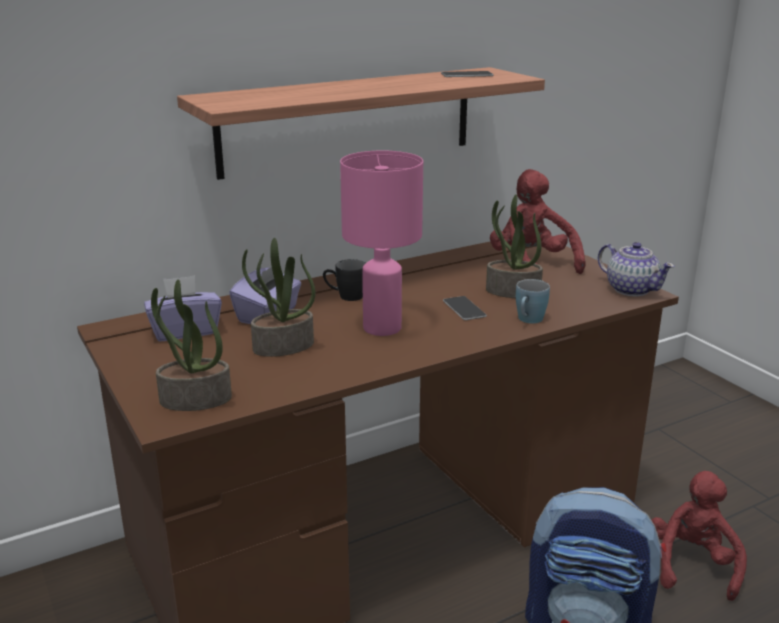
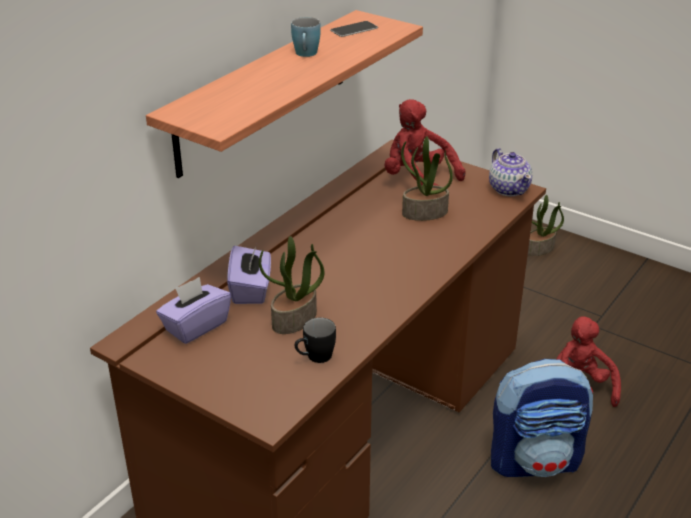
camera: 25 degrees left, 10 degrees up
potted plant [151,279,232,411] -> potted plant moved to [528,195,564,256]
black mug [323,259,366,301] -> black mug moved to [295,318,336,363]
pink table lamp [340,150,423,336] -> none
phone [443,296,487,320] -> none
blue mug [516,279,550,323] -> blue mug moved to [291,17,321,57]
teapot [598,242,675,297] -> teapot turned 45 degrees clockwise [489,148,532,196]

